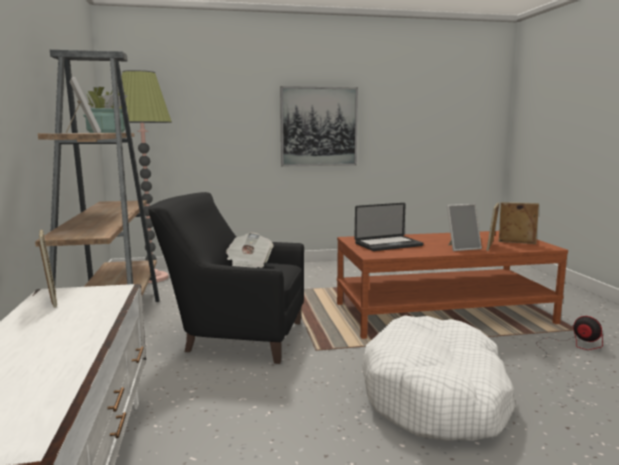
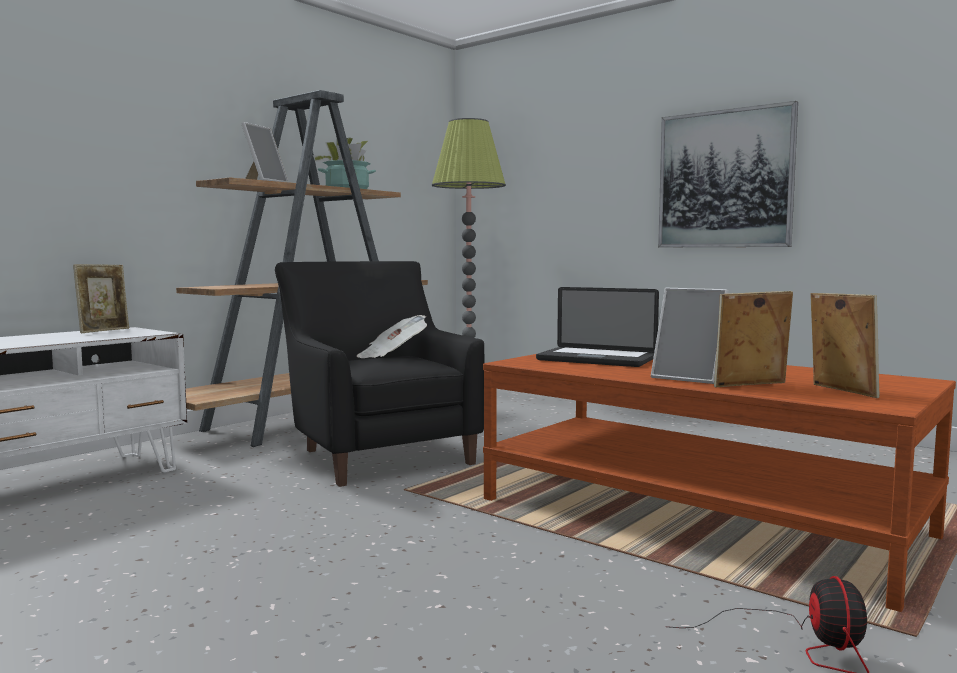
camera: 50 degrees right, 5 degrees down
white dog bed [362,315,515,441] -> none

